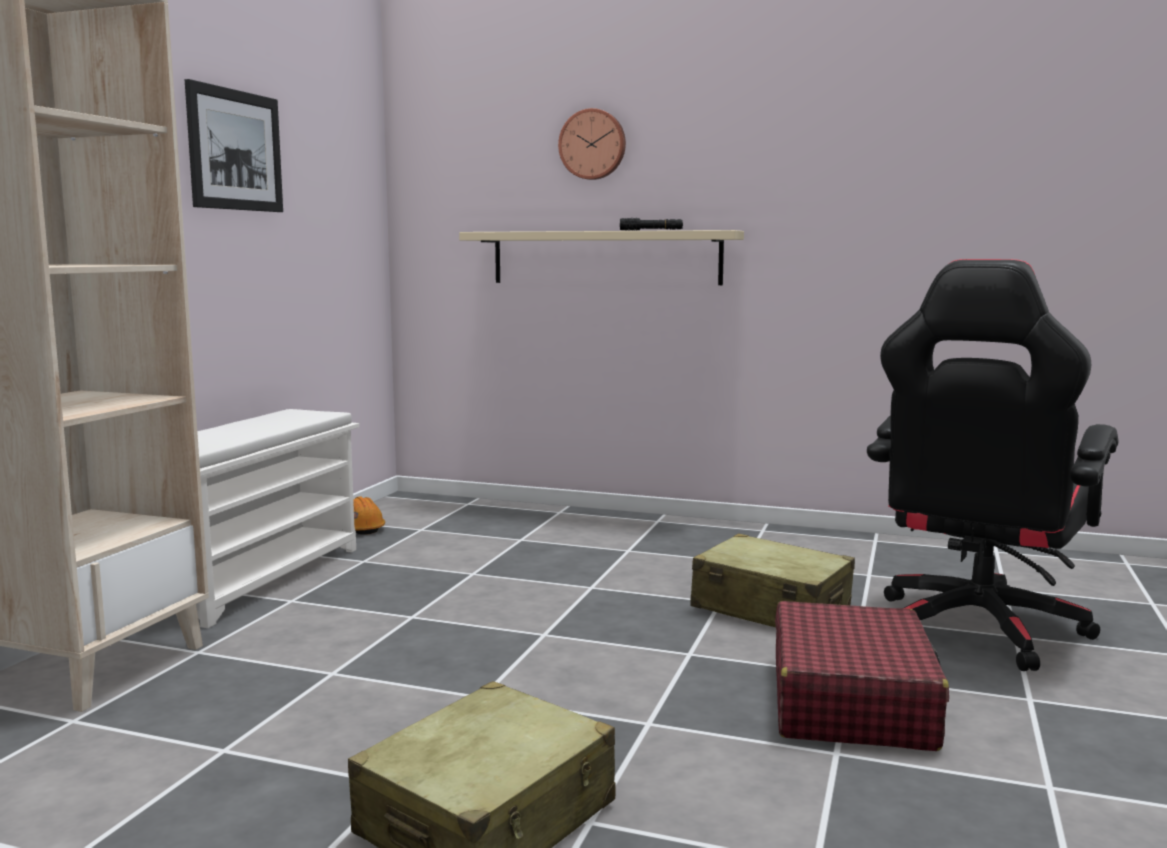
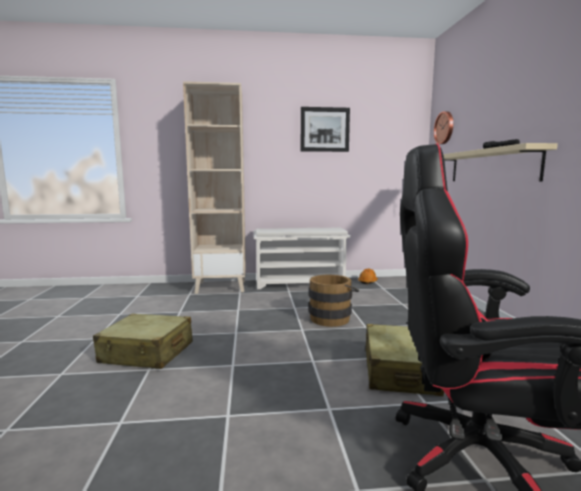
camera: 65 degrees right, 0 degrees up
wall clock [558,108,626,180] -> wall clock moved to [434,111,453,144]
red suitcase [775,601,949,751] -> none
none -> brown bucket [309,275,359,327]

